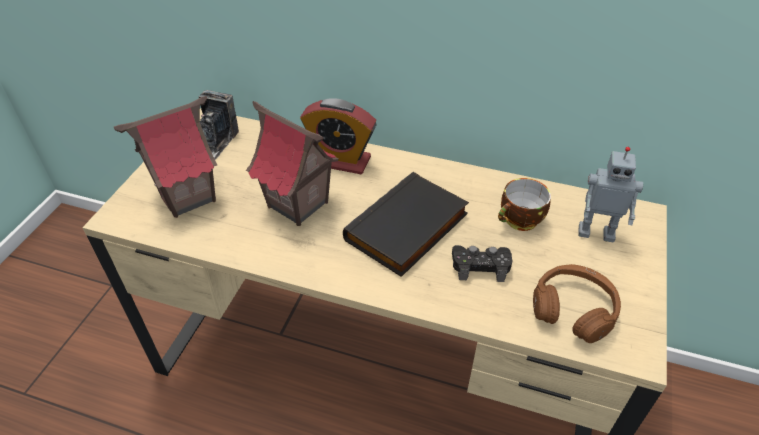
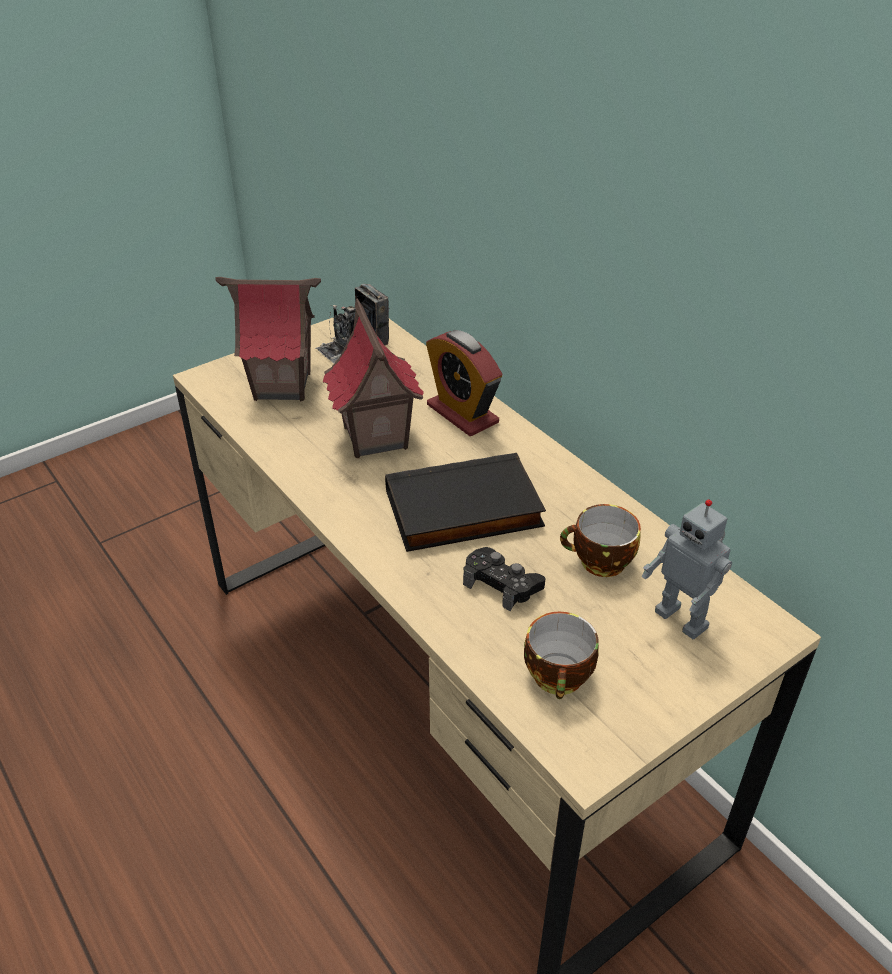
camera: 35 degrees right, 5 degrees down
brown headphones [533,264,621,343] -> cup [524,612,599,699]

